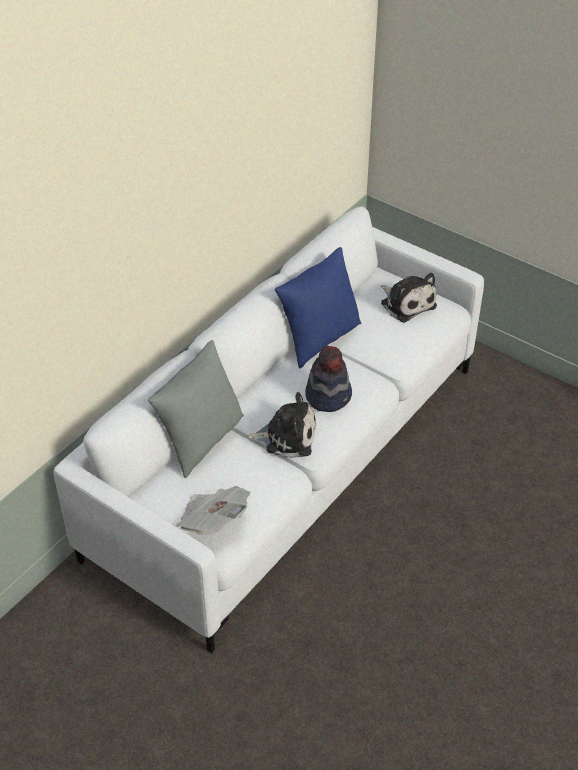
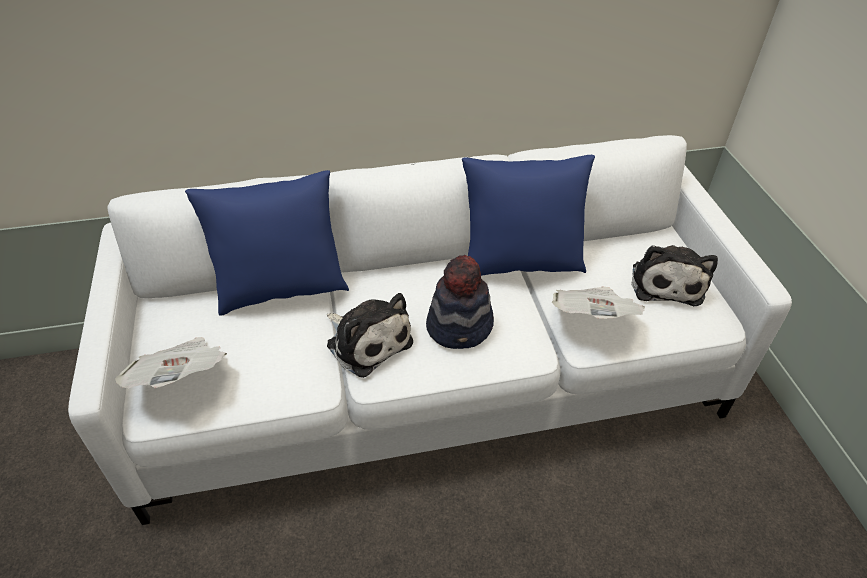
camera: 40 degrees right, 0 degrees up
grey pillow [148,340,244,478] -> blue pillow [185,170,349,316]
none -> newspaper [552,287,646,319]

